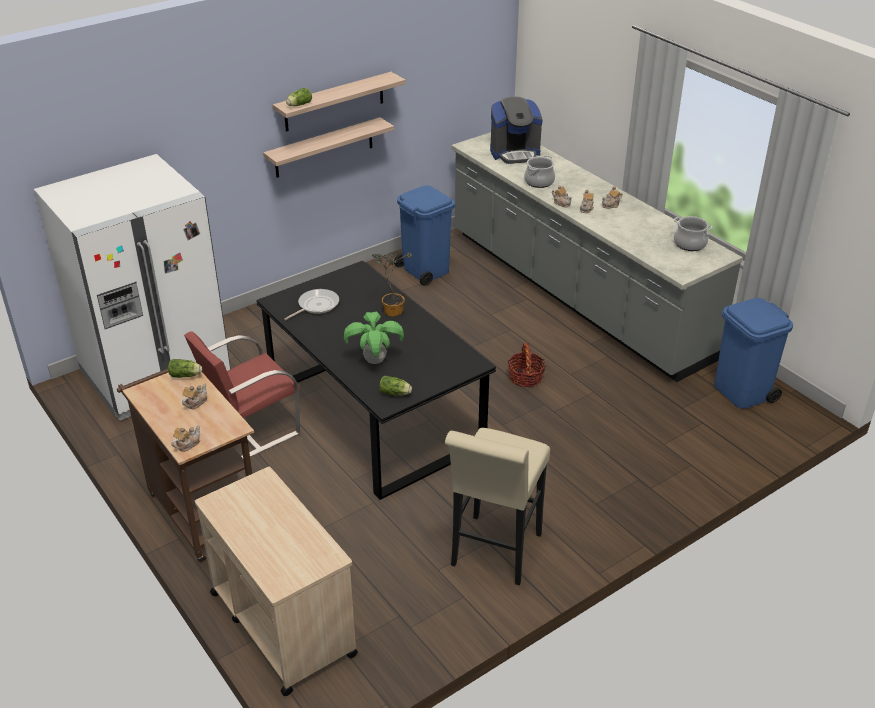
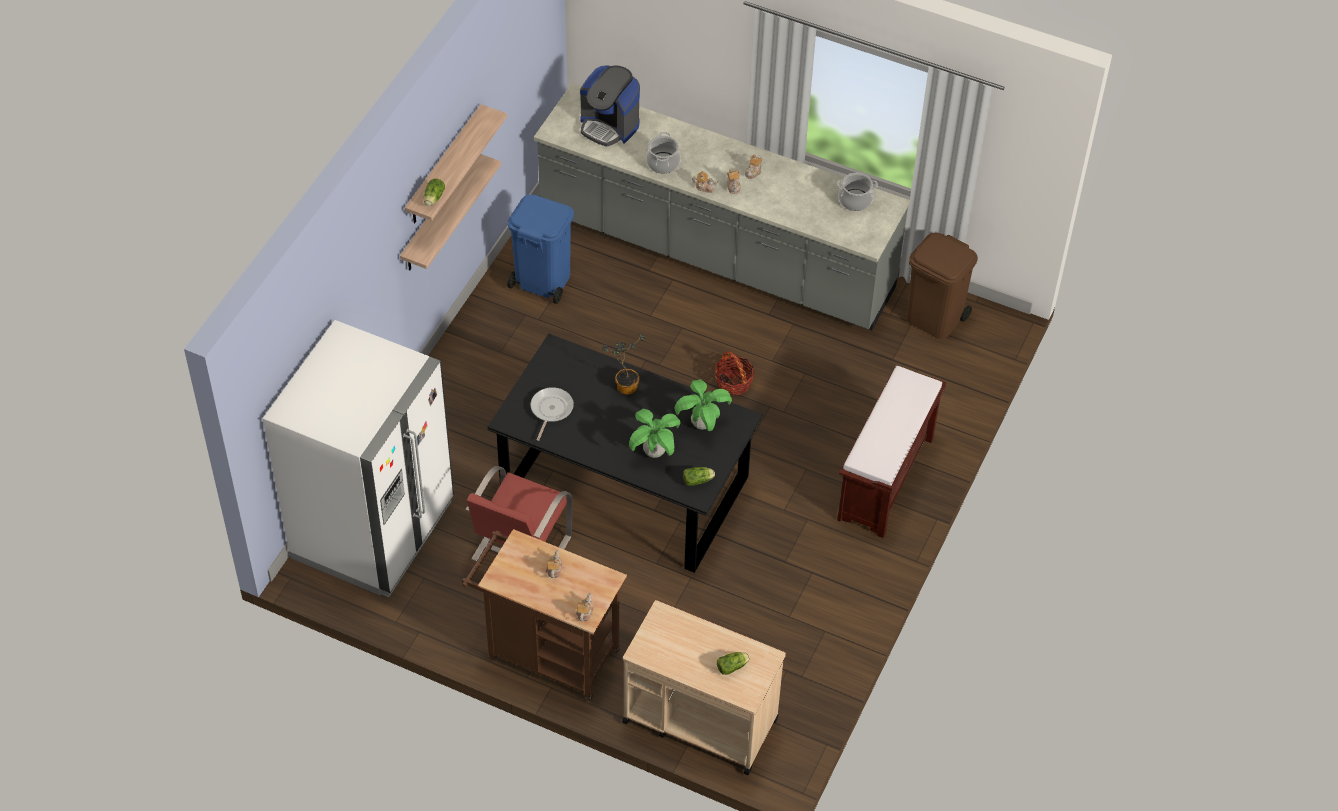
camera: 30 degrees left, 15 degrees up
lettuce [168,359,202,378] -> lettuce moved to [717,652,750,675]
beige stool [445,428,550,585] -> none
coffee machine [490,96,542,164] -> coffee machine turned 75 degrees clockwise [580,65,640,146]
blue trash can [714,298,793,409] -> brown trash can [906,233,978,339]
none -> potted plant [674,379,732,431]
none -> brown bench [837,366,946,538]

